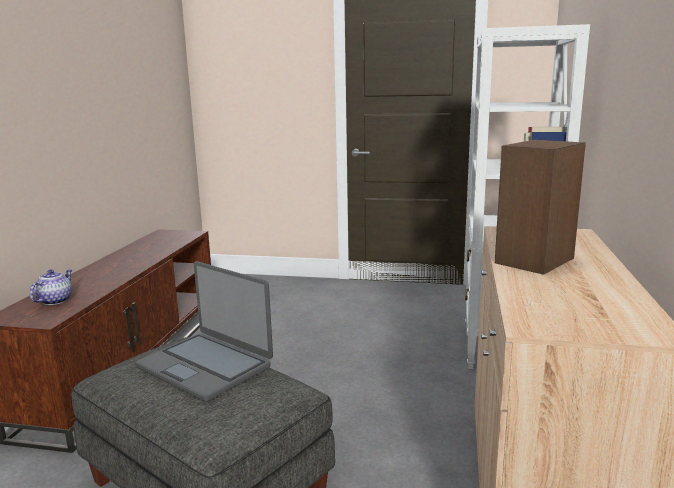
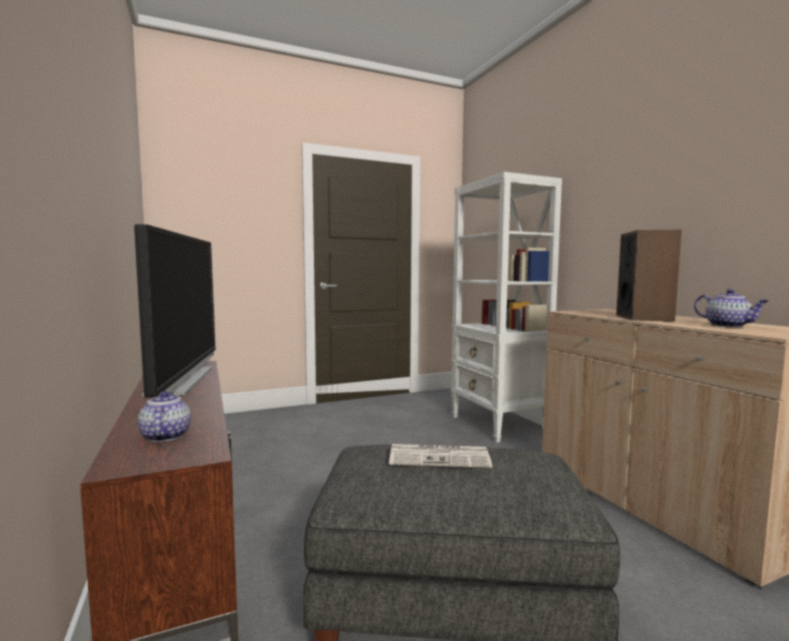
camera: 35 degrees left, 10 degrees down
laptop [135,261,273,402] -> newspaper [389,444,492,468]
none -> television [134,224,215,398]
none -> teapot [694,289,768,327]

